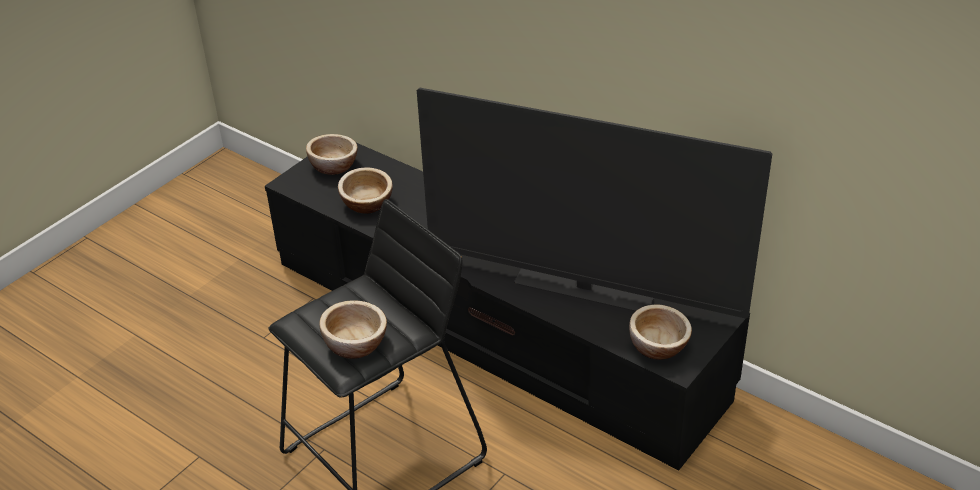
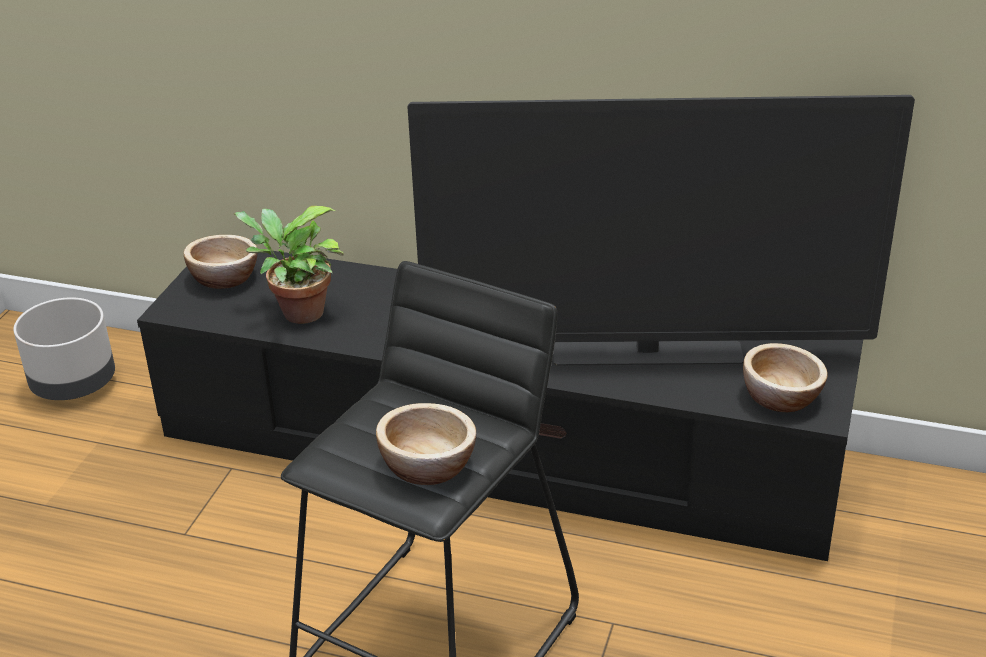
camera: 20 degrees left, 5 degrees down
bowl [338,168,393,214] -> potted plant [234,206,344,324]
none -> grey planter [14,297,115,400]

